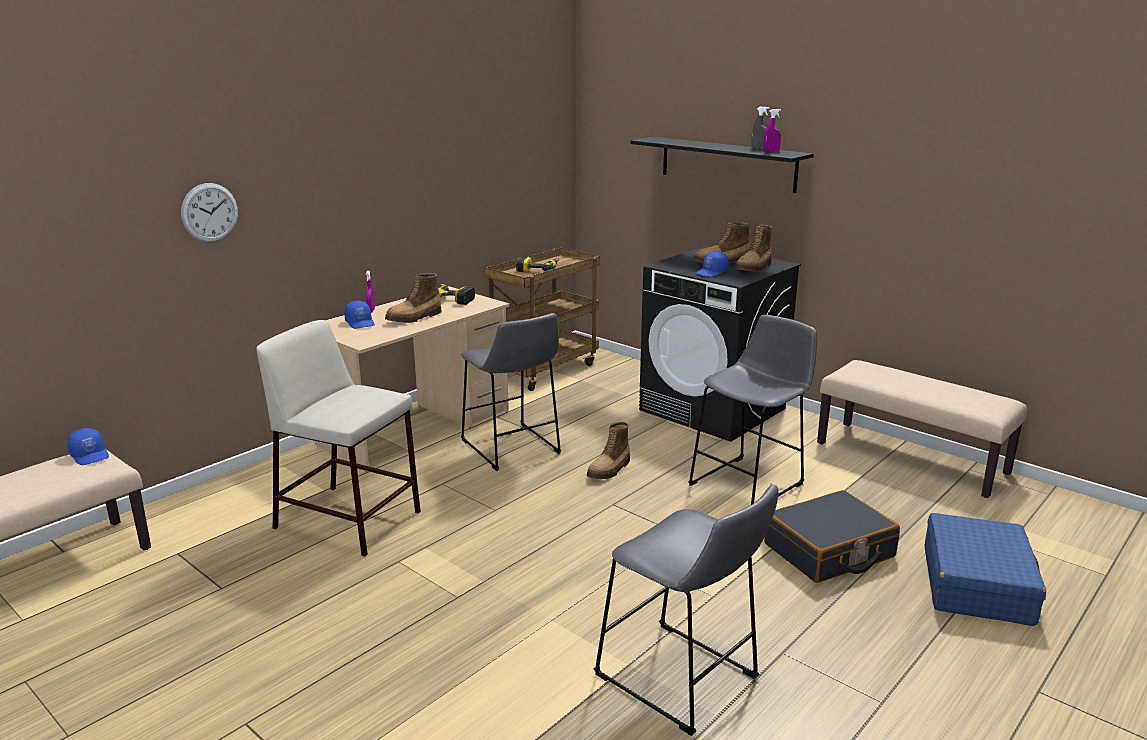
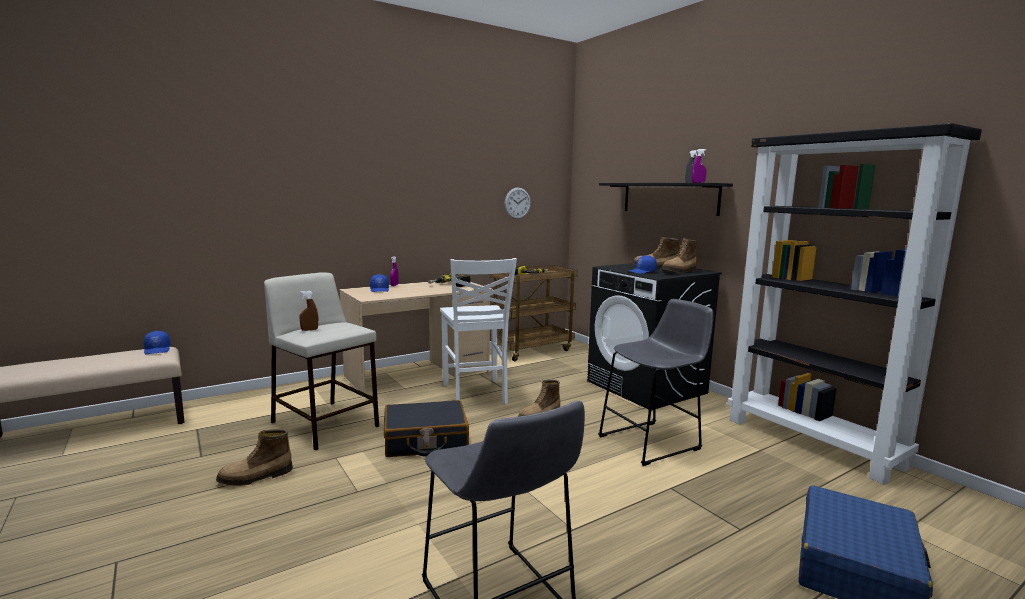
camera: 15 degrees right, 10 degrees down
wall clock [181,183,238,243] -> wall clock moved to [504,188,531,219]
boot [385,273,441,323] -> boot moved to [216,429,293,486]
grey stool [461,313,561,471] -> white chair [440,258,517,405]
black suitcase [764,490,900,583] -> black suitcase moved to [384,400,469,457]
beige bench [817,360,1027,498] -> black bookcase [727,123,982,485]
none -> brown spray bottle [299,291,318,331]

